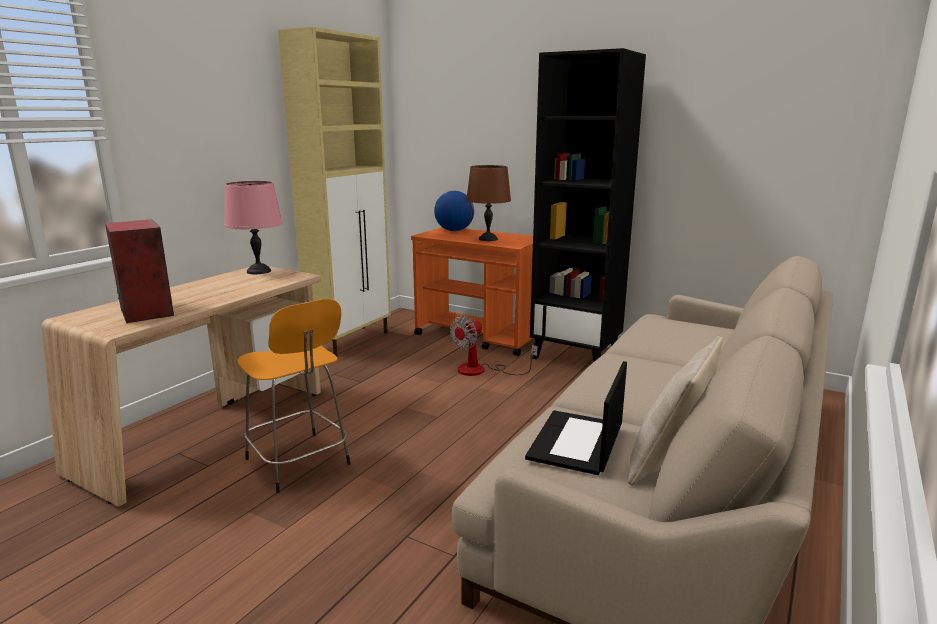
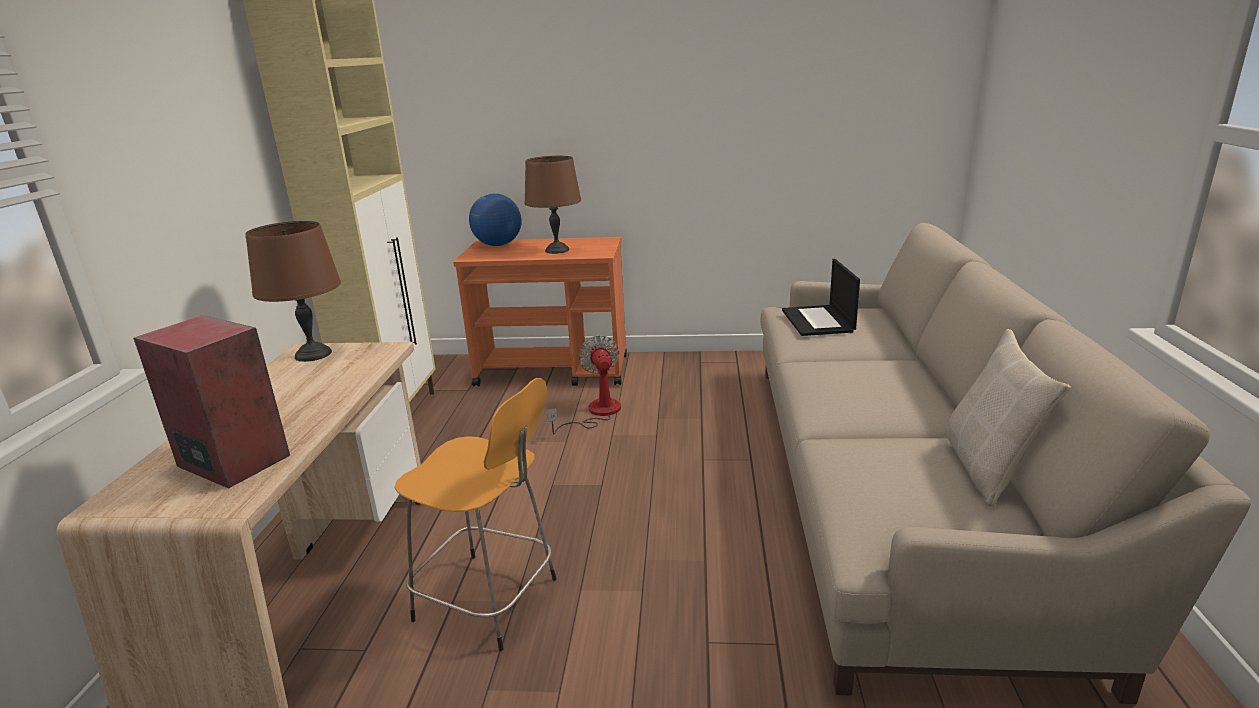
camera: 25 degrees left, 5 degrees up
pink table lamp [224,181,282,274] -> brown table lamp [245,221,341,362]
fan [450,315,538,376] -> fan turned 150 degrees clockwise [547,335,621,434]
laptop [525,361,627,475] -> laptop moved to [782,259,860,336]
black bookcase [530,48,646,362] -> none

